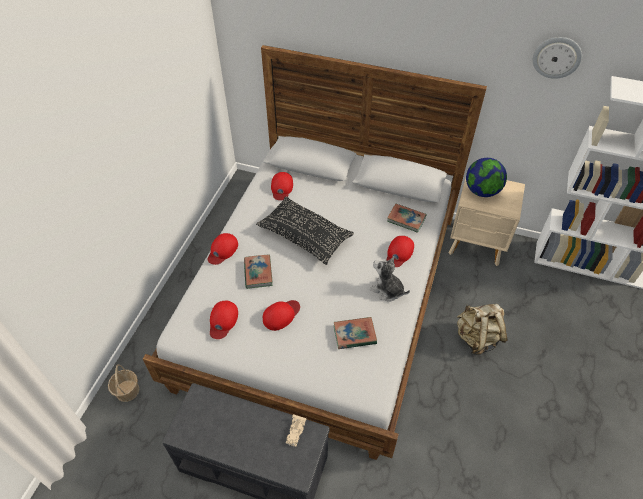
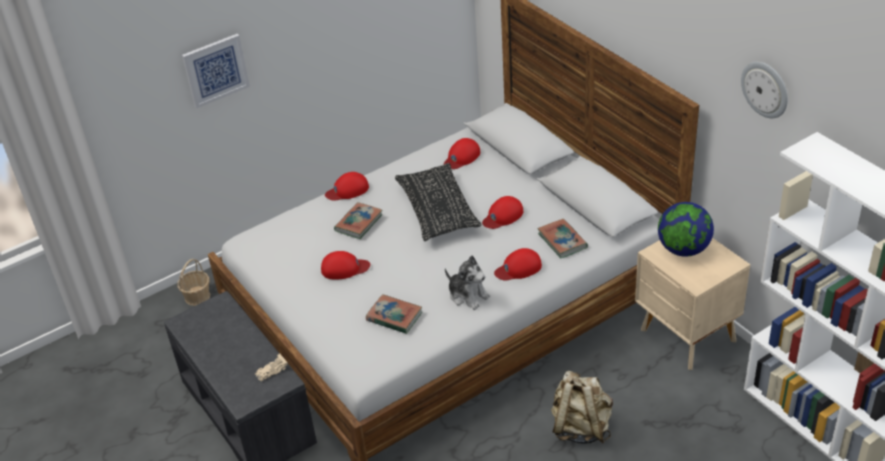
camera: 40 degrees right, 10 degrees down
red cap [210,301,238,339] -> red cap moved to [482,196,523,229]
plush toy [370,256,410,302] -> plush toy turned 150 degrees clockwise [445,255,490,310]
none -> picture [182,34,250,108]

